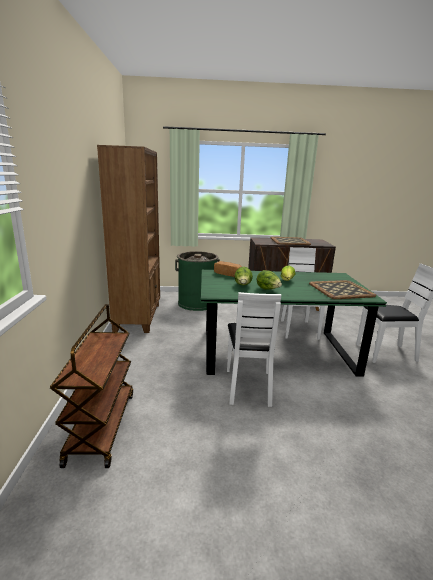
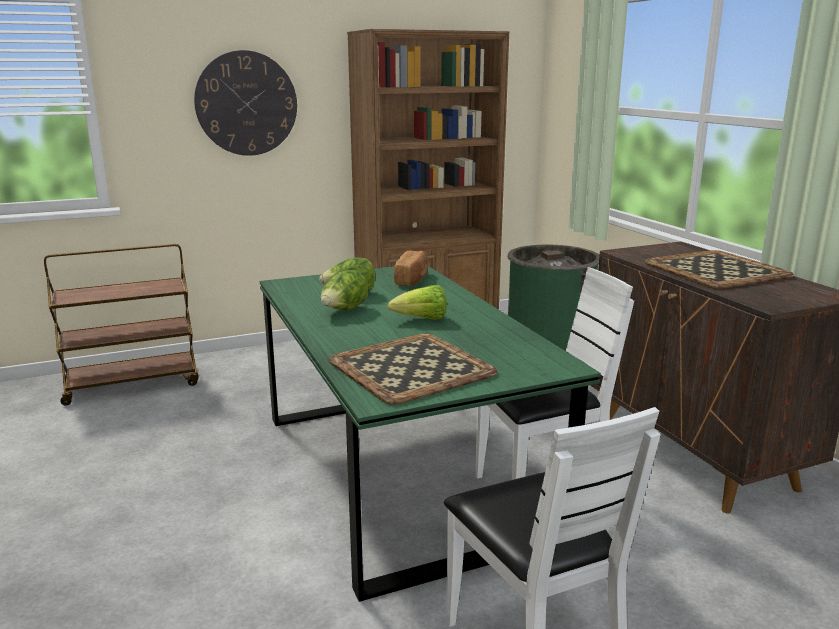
camera: 70 degrees right, 0 degrees up
white chair [227,292,281,407] -> none
none -> wall clock [194,50,297,156]

